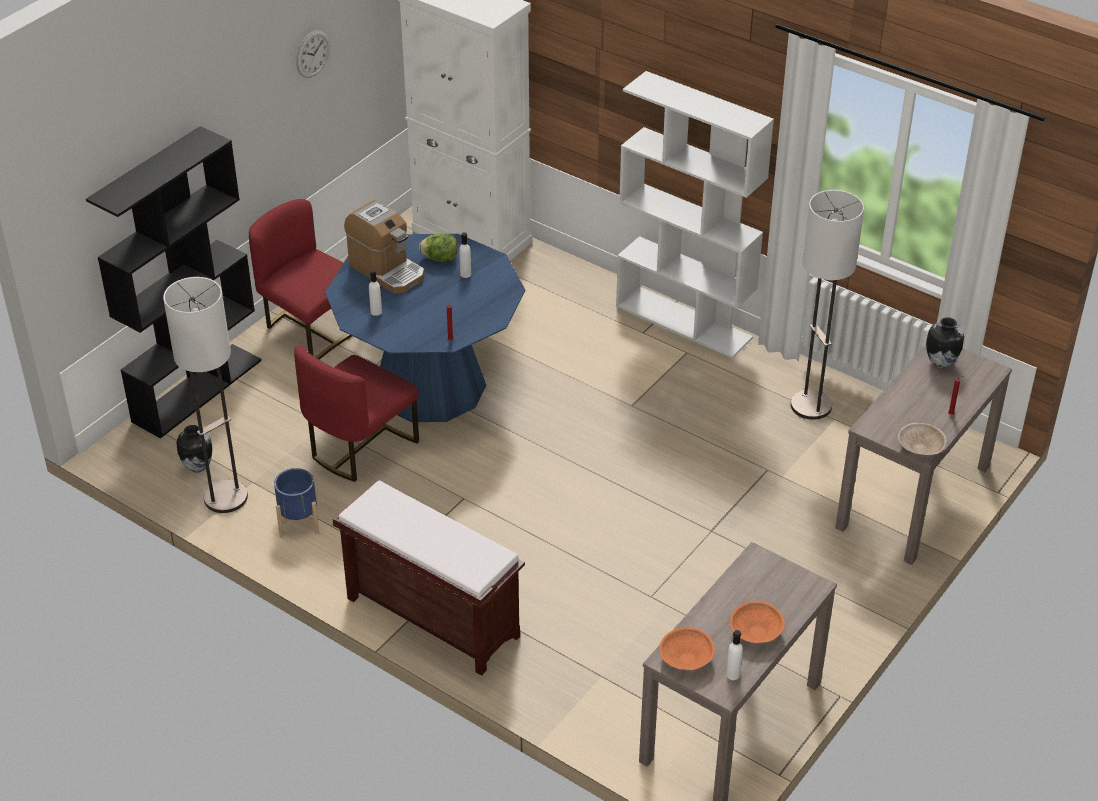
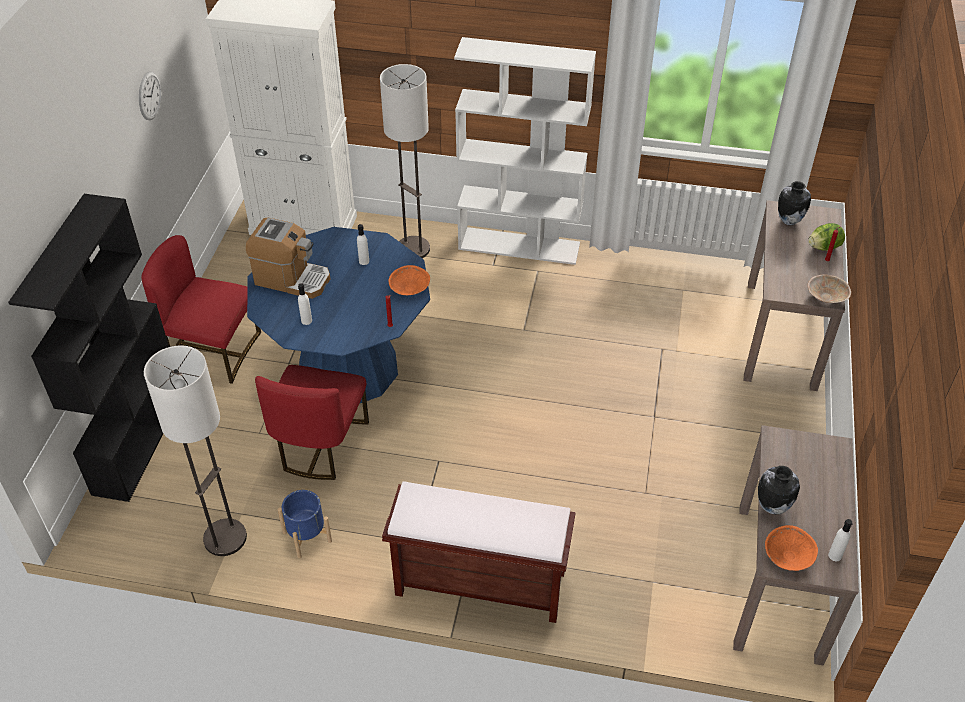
camera: 25 degrees left, 5 degrees up
vase [177,425,212,472] -> vase moved to [758,466,800,515]
lettuce [419,233,457,262] -> lettuce moved to [808,223,845,251]
orange bowl [730,601,785,643] -> orange bowl moved to [388,265,430,295]
floor lamp [791,190,864,420] -> floor lamp moved to [380,64,430,258]

